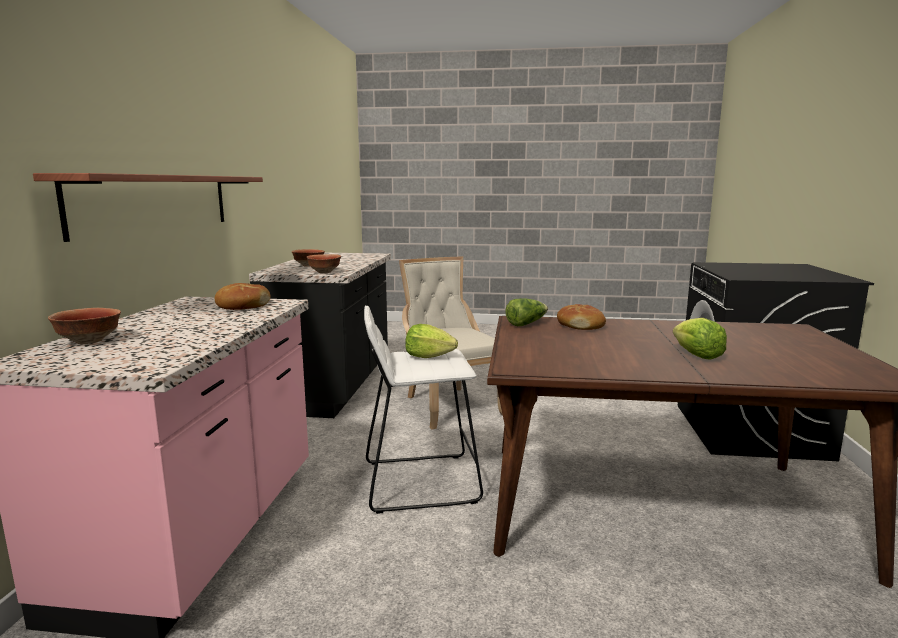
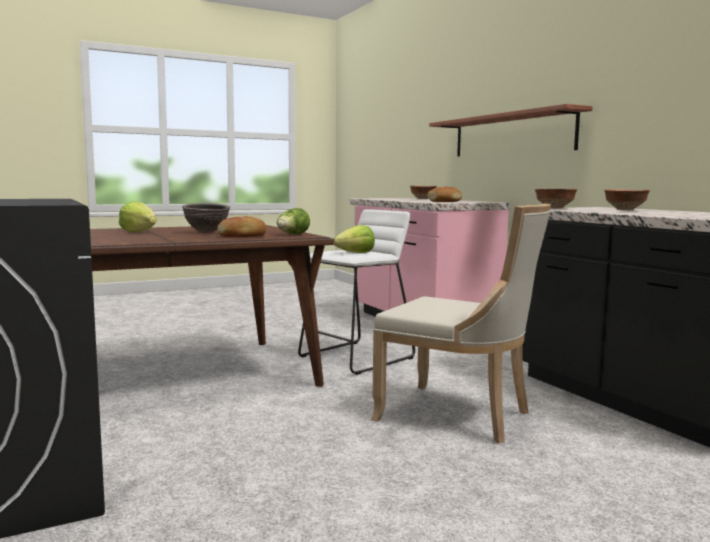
camera: 145 degrees right, 5 degrees down
none -> brown bowl [182,203,230,233]

